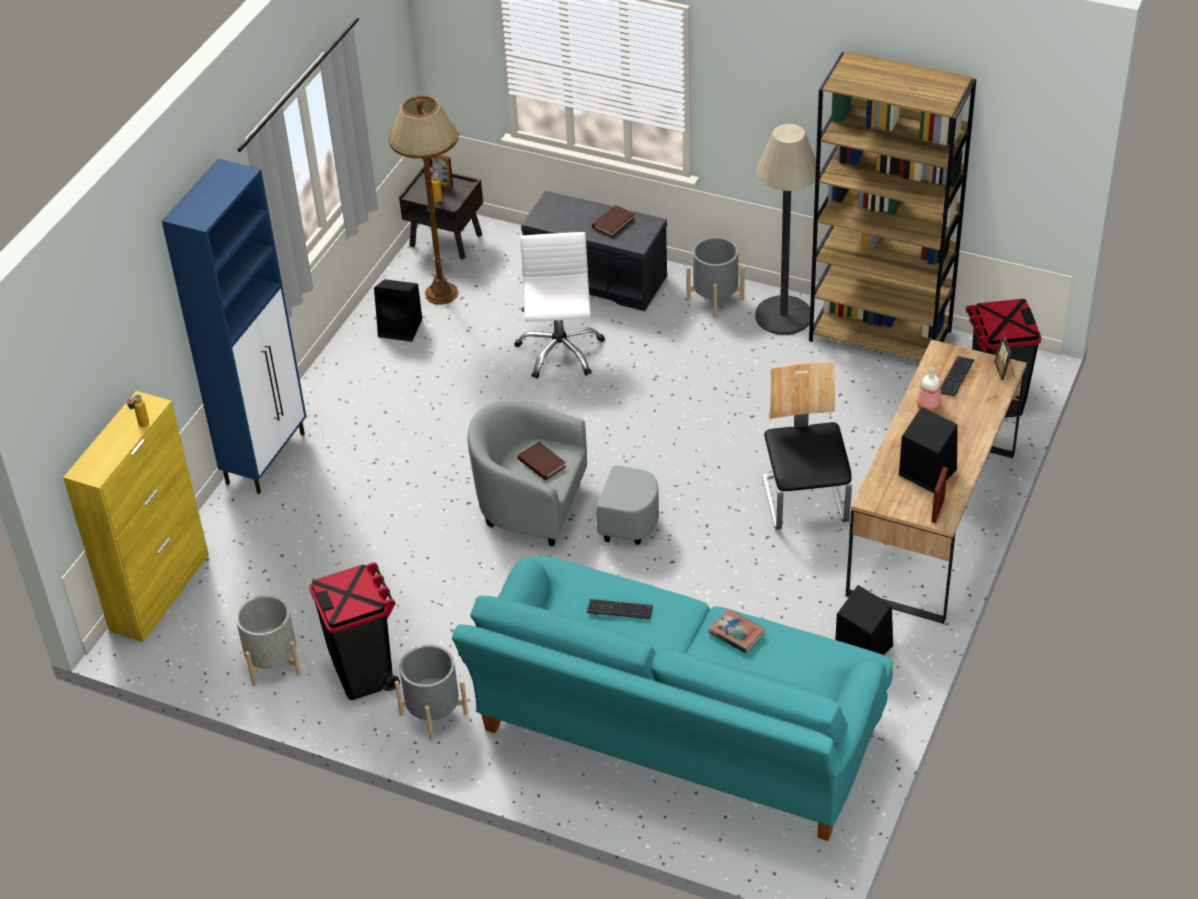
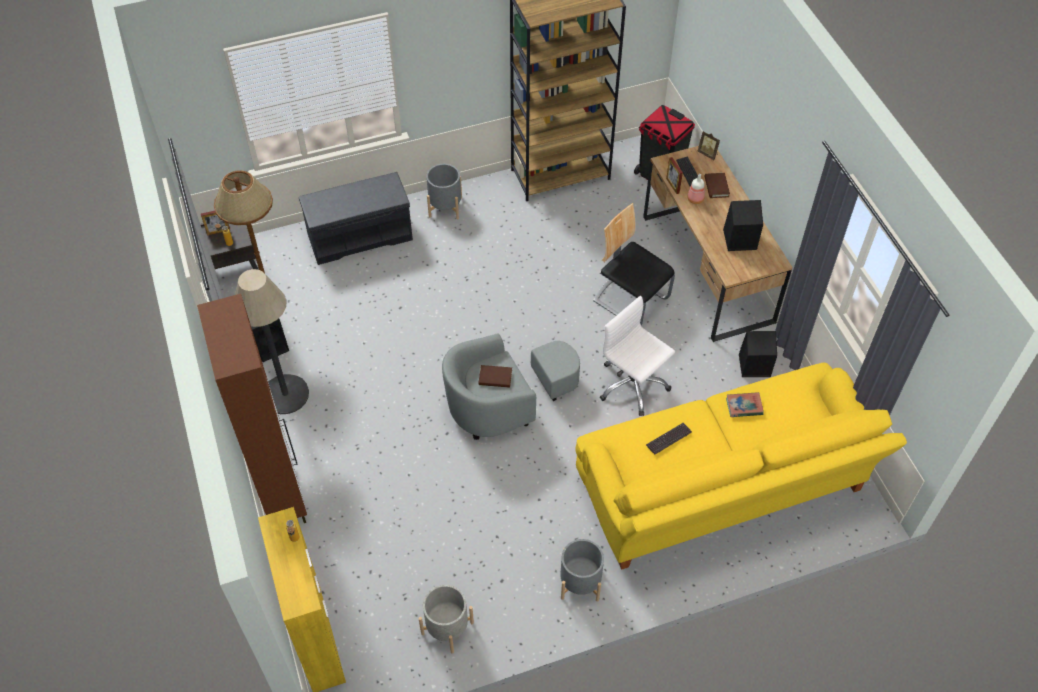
camera: 45 degrees left, 10 degrees up
blue cabinet [162,159,307,494] -> brown cabinet [197,294,307,523]
black trash can [310,562,400,700] -> none
turquoise sofa [452,555,893,841] -> yellow sofa [575,363,907,570]
white office chair [515,232,605,379] -> white office chair moved to [600,296,675,416]
brown book [592,205,635,237] -> brown book moved to [705,173,730,198]
floor lamp [755,124,816,335] -> floor lamp moved to [235,269,309,414]
picture frame [931,467,948,523] -> picture frame moved to [666,157,683,194]

